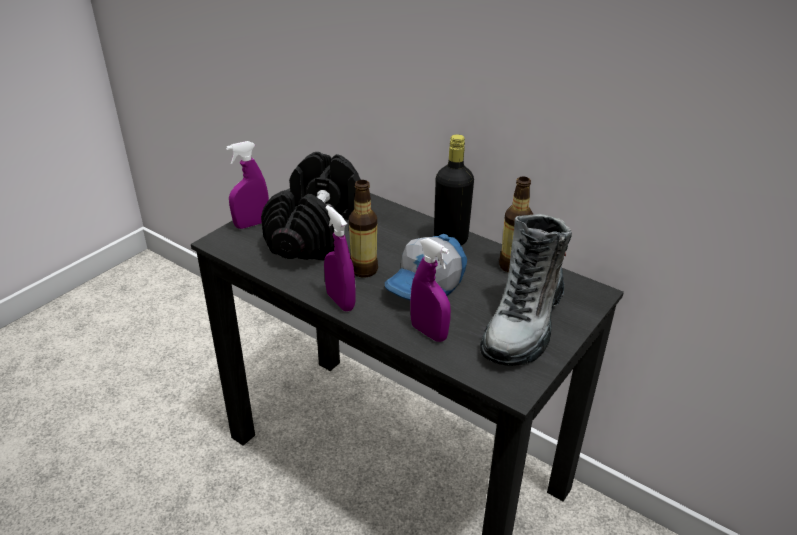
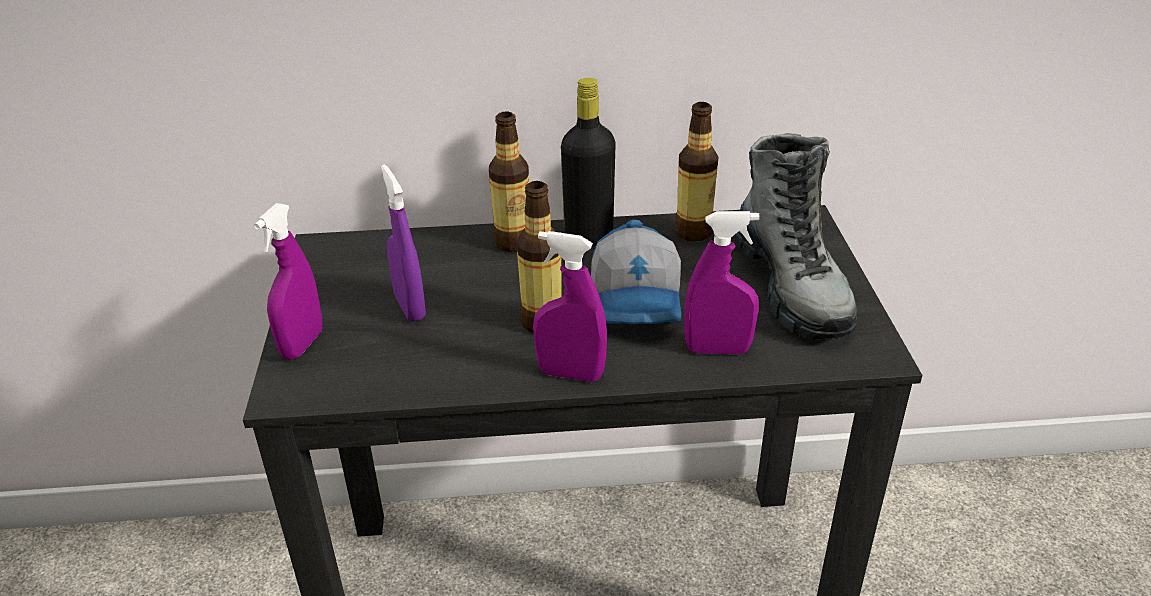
camera: 40 degrees left, 0 degrees up
black dumbbell [261,152,361,261] -> purple spray bottle [381,164,426,322]
none -> bottle [489,112,529,252]

